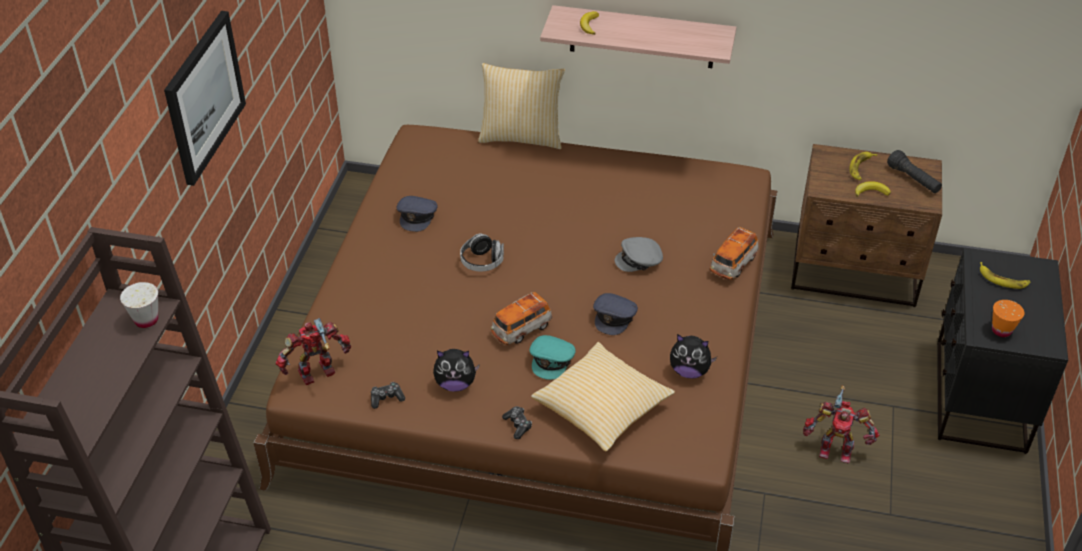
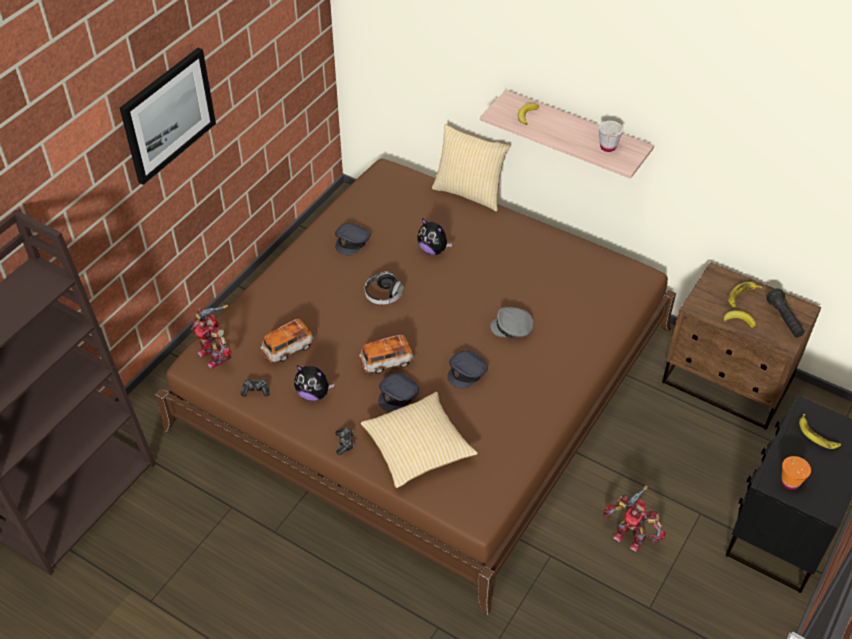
camera: 20 degrees right, 5 degrees up
white cup [120,282,158,328] -> white cup moved to [598,121,624,152]
toy robot [276,318,351,385] -> toy robot turned 120 degrees counterclockwise [191,305,232,369]
turquoise cap [530,335,576,380] -> grey cap [378,373,419,412]
plush toy [670,334,717,379] -> plush toy moved to [417,218,453,255]
toy car [710,227,759,280] -> toy car moved to [261,319,314,363]

